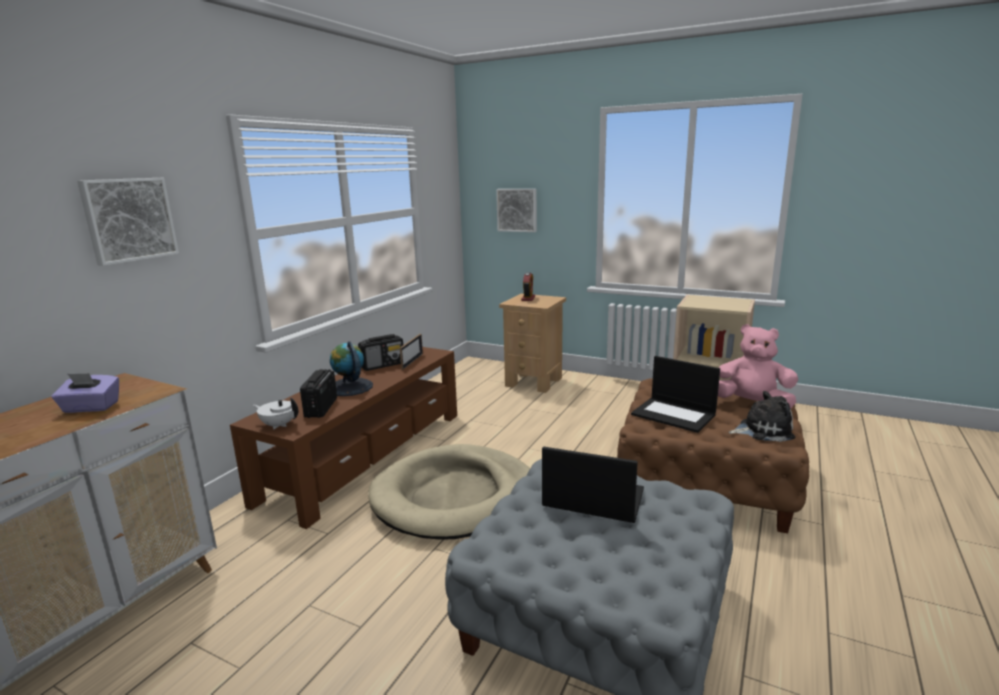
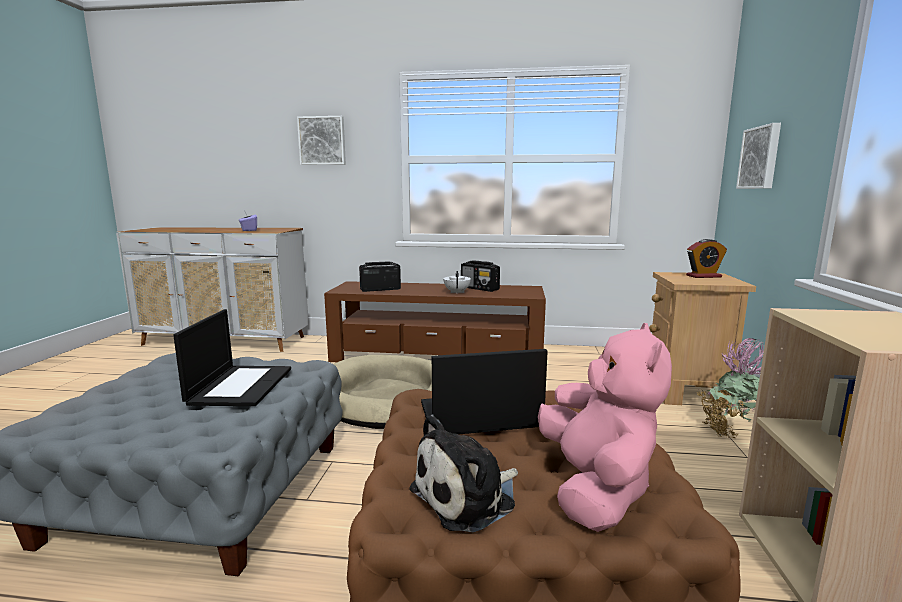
camera: 70 degrees right, 5 degrees down
white teapot [253,397,298,429] -> white teapot moved to [443,271,471,293]
globe [330,341,373,396] -> none
picture frame [400,334,423,370] -> none
laptop [631,356,720,433] -> laptop turned 60 degrees clockwise [421,349,548,435]
plush toy [728,391,795,442] -> plush toy turned 75 degrees clockwise [409,415,518,532]
none -> potted plant [697,338,763,438]

